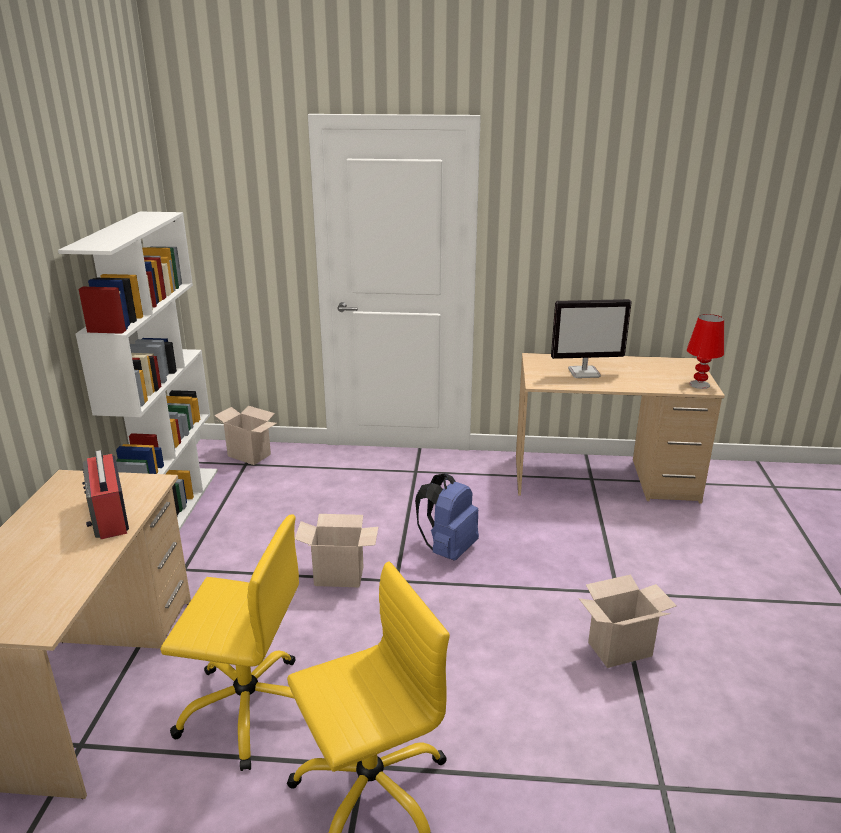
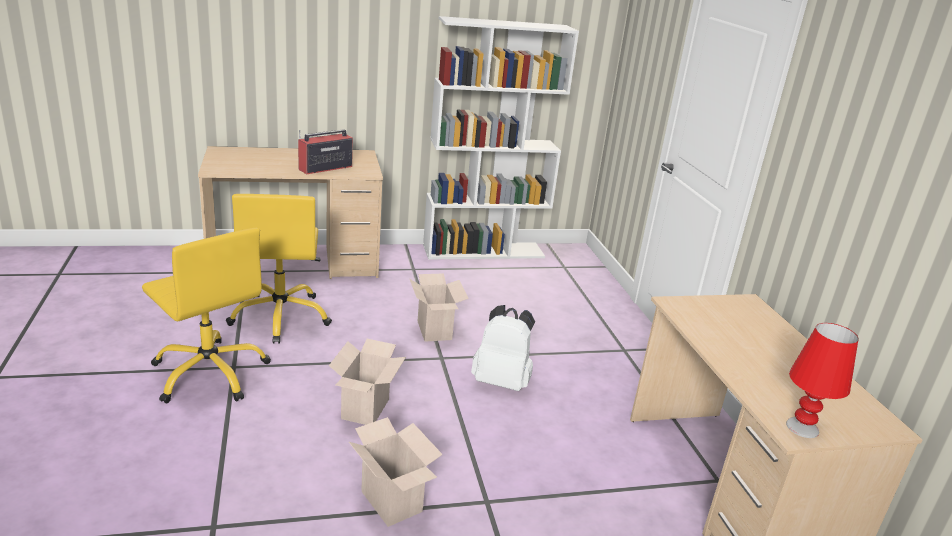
camera: 70 degrees right, 0 degrees up
cardboard box [214,406,277,465] -> cardboard box moved to [329,339,406,425]
blue backpack [415,473,479,561] -> white backpack [471,305,535,391]
monitor [551,299,632,378] -> none

